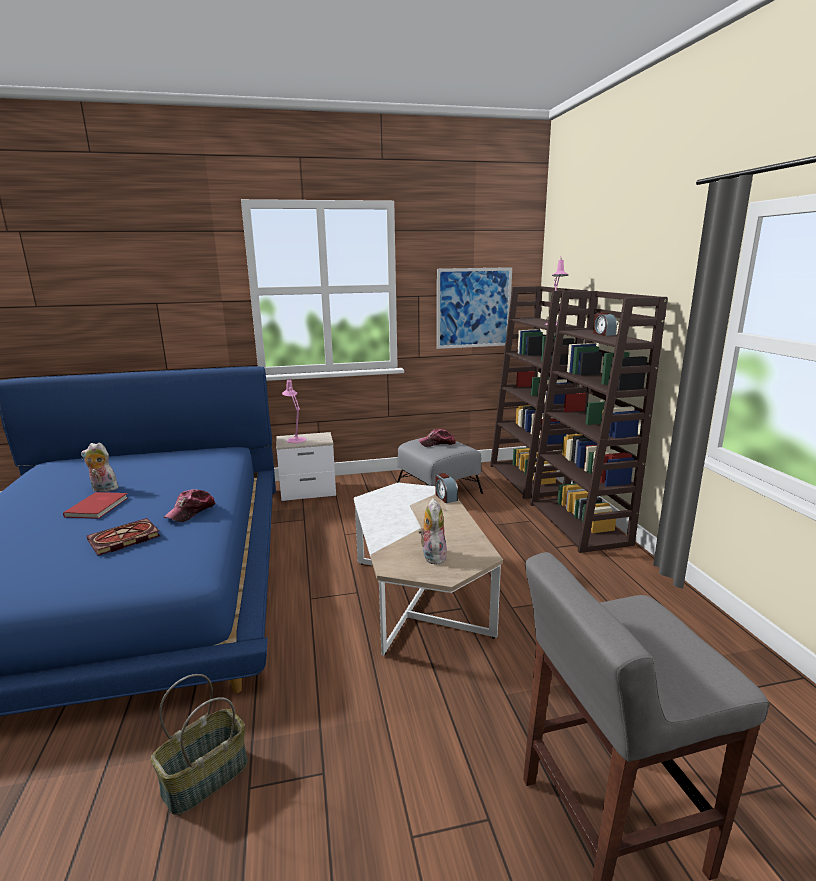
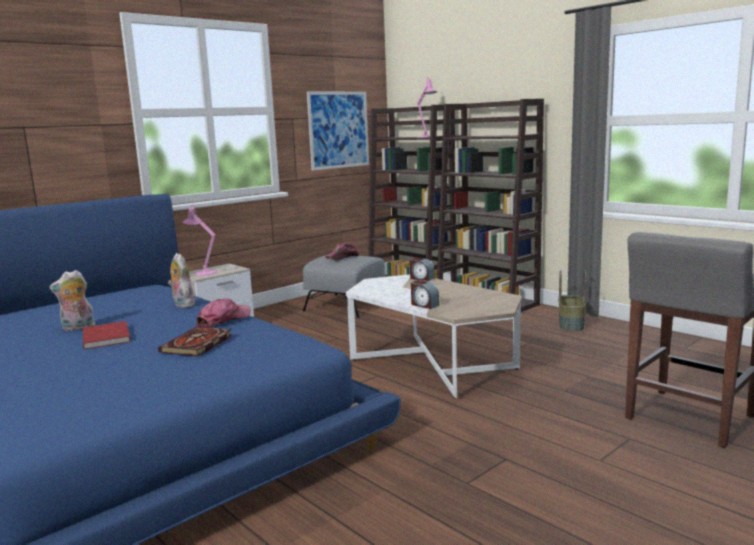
camera: 30 degrees left, 5 degrees down
basket [151,674,248,815] -> basket moved to [558,270,586,331]
cap [163,489,216,522] -> cap turned 135 degrees counterclockwise [196,298,251,328]
plush toy [418,498,447,565] -> plush toy moved to [168,253,195,308]
alarm clock [593,312,617,336] -> alarm clock moved to [411,280,439,309]

